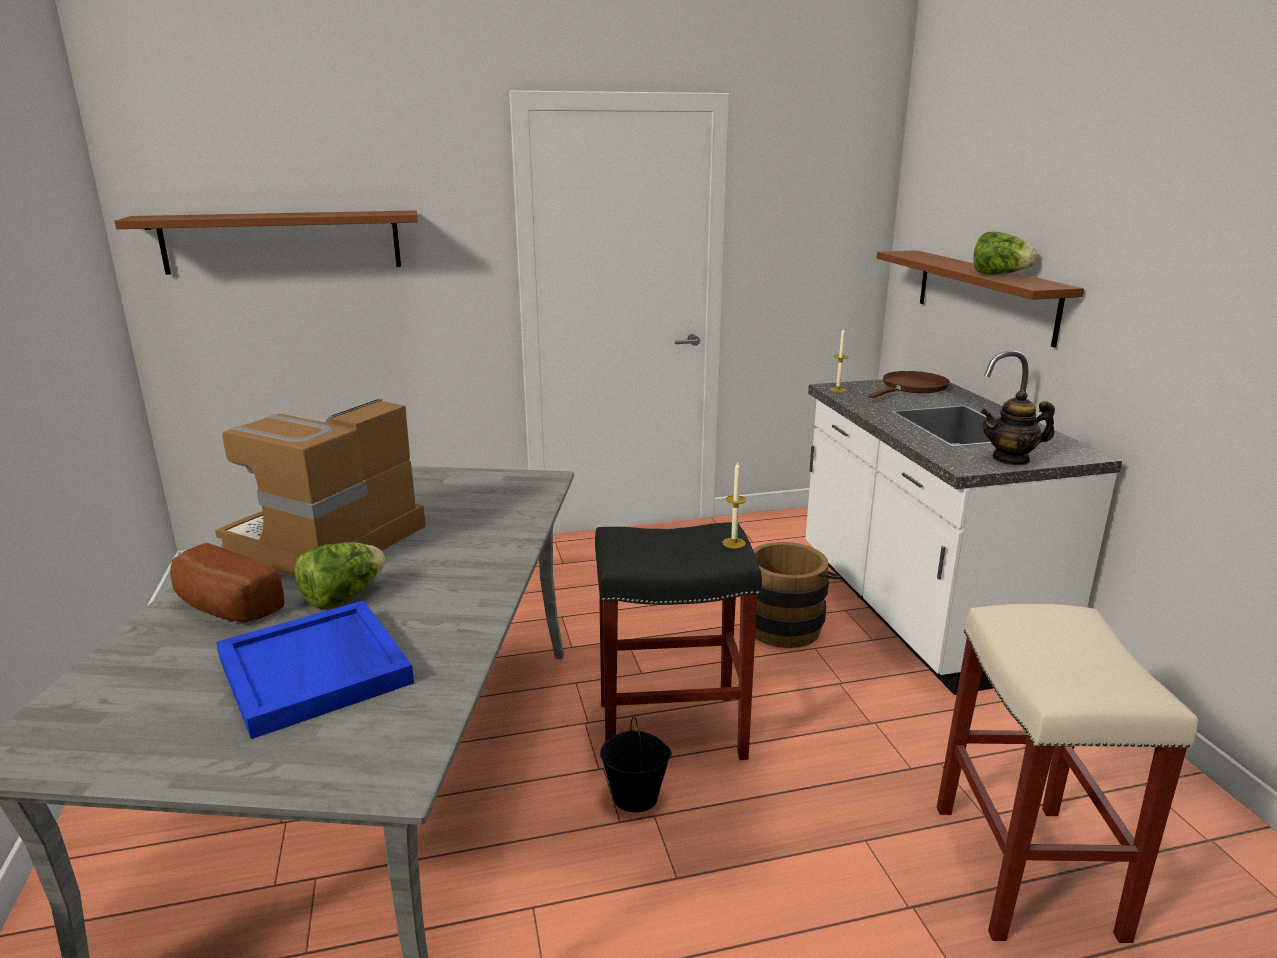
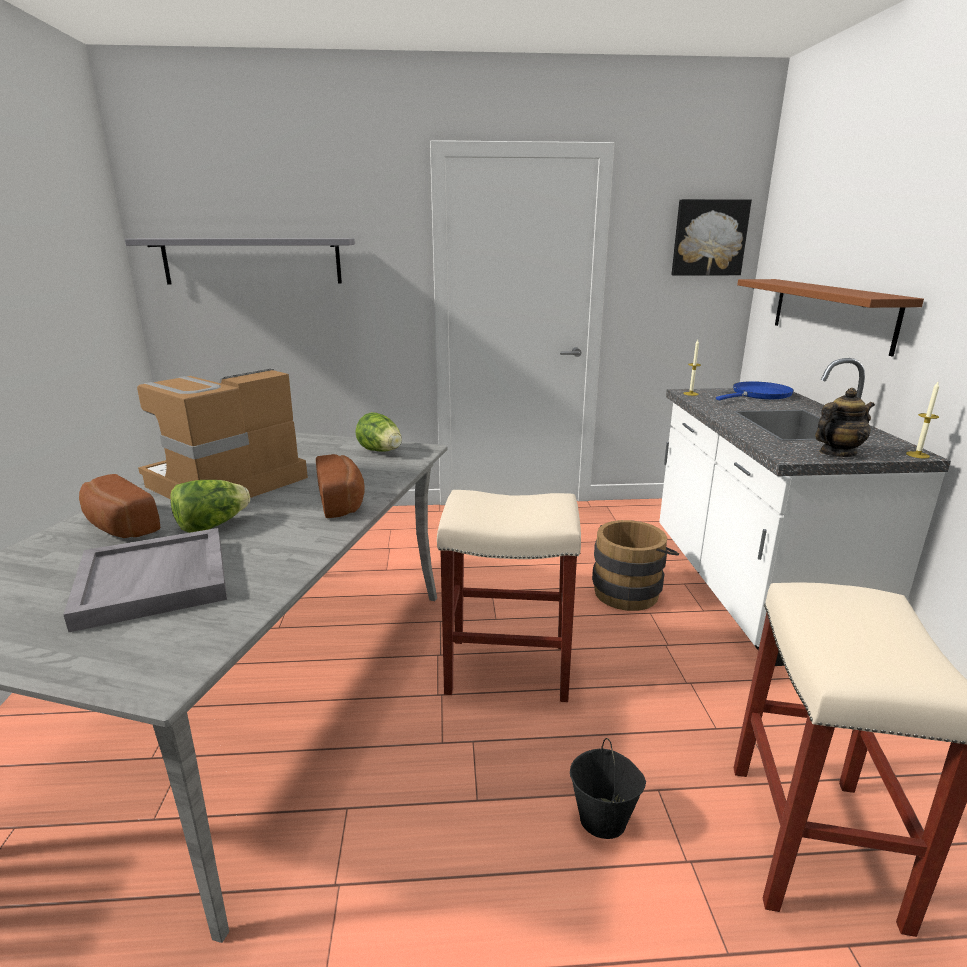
camera: 10 degrees right, 0 degrees up
brown shelf [114,211,418,275] -> grey shelf [125,238,355,284]
blue tray [216,600,414,739] -> grey tray [63,528,227,632]
black stool [595,522,762,760] -> beige stool [437,490,581,702]
black bucket [600,717,672,812] -> black bucket moved to [570,738,646,839]
candle [722,462,746,548] -> candle moved to [906,382,939,458]
brown frying pan [869,371,950,398] -> blue frying pan [716,381,794,400]
lettuce [973,232,1037,275] -> lettuce moved to [355,412,402,452]
teapot [980,390,1055,465] -> teapot turned 150 degrees clockwise [815,388,875,457]
none -> bread [316,454,365,518]
none -> picture [672,199,752,276]

